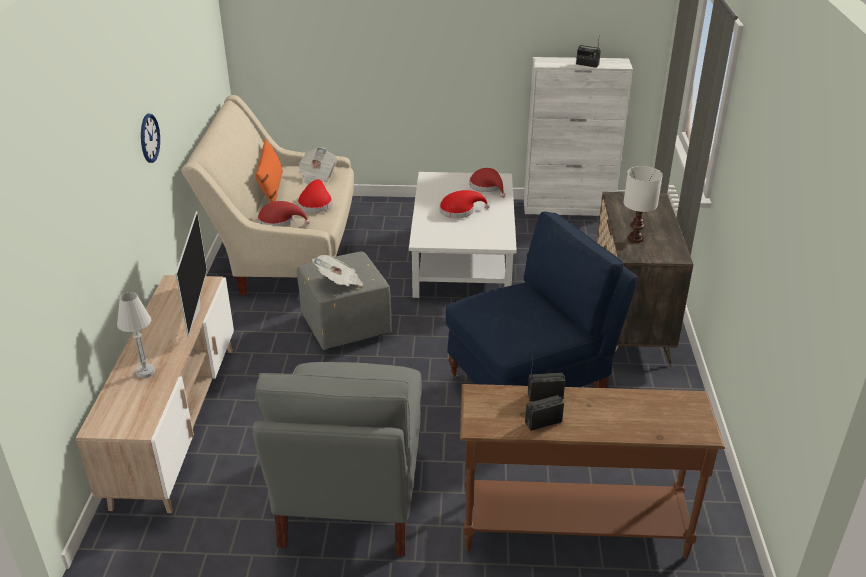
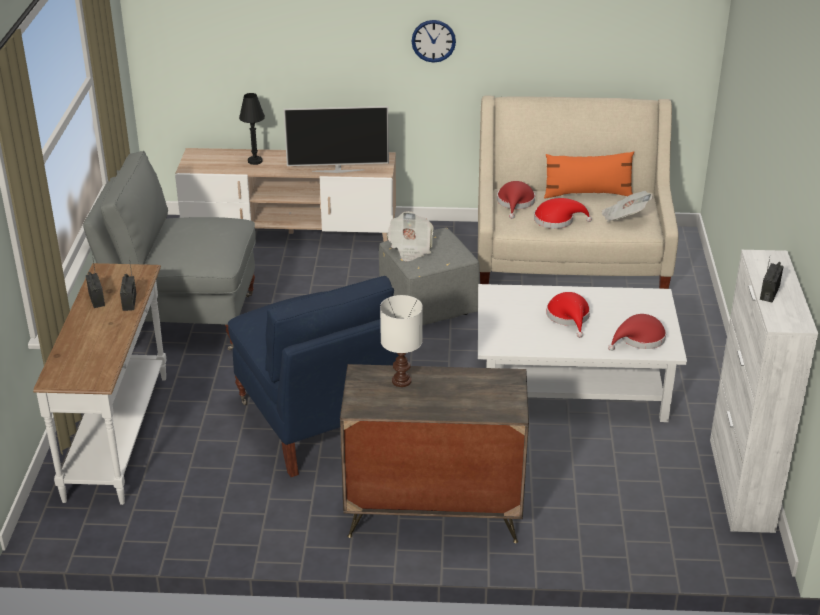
camera: 90 degrees right, 0 degrees up
white table lamp [117,292,155,378] -> black table lamp [239,93,265,165]
brown console table [460,384,725,559] -> white console table [33,263,167,505]

